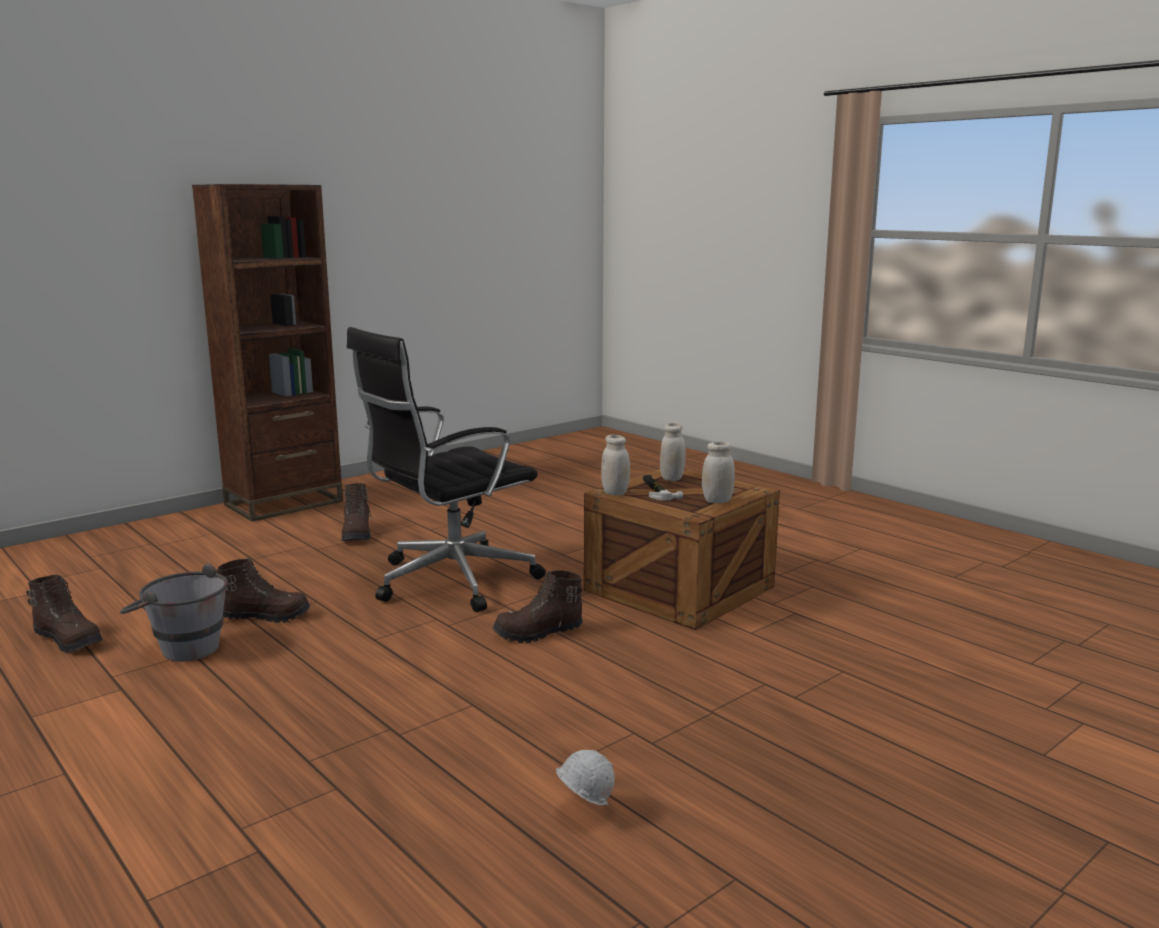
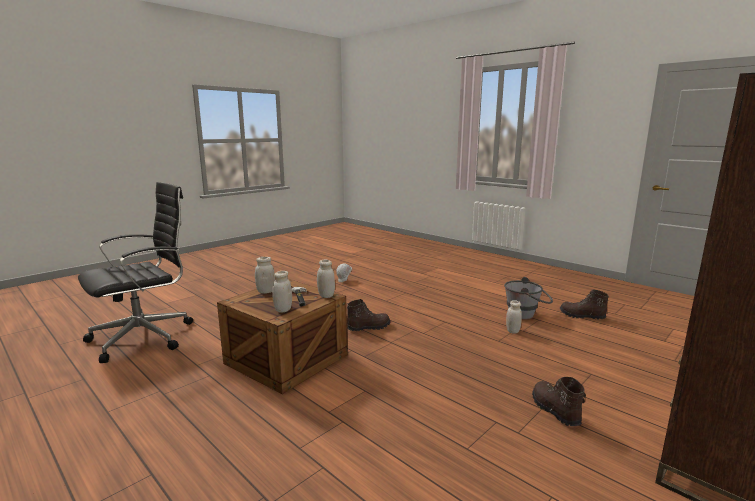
camera: 175 degrees right, 0 degrees up
brown boot [216,558,310,623] -> white jar [506,300,522,334]
black office chair [347,327,546,612] -> black office chair moved to [78,182,193,363]

